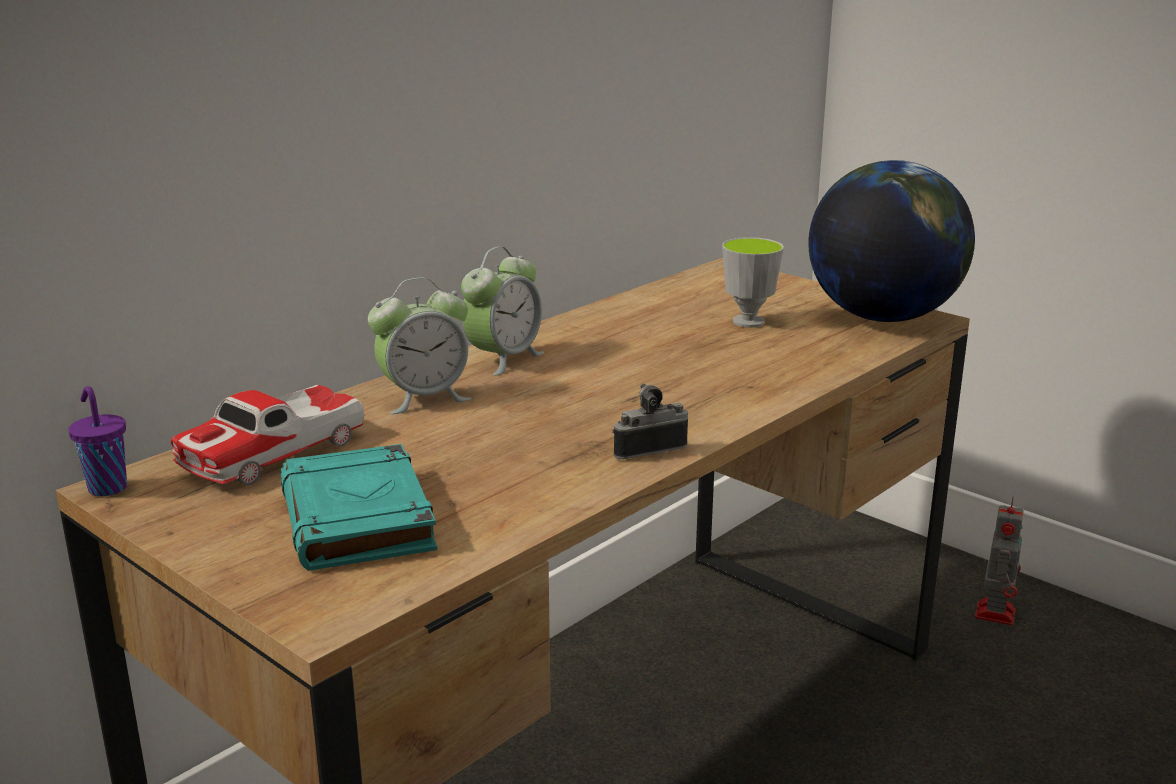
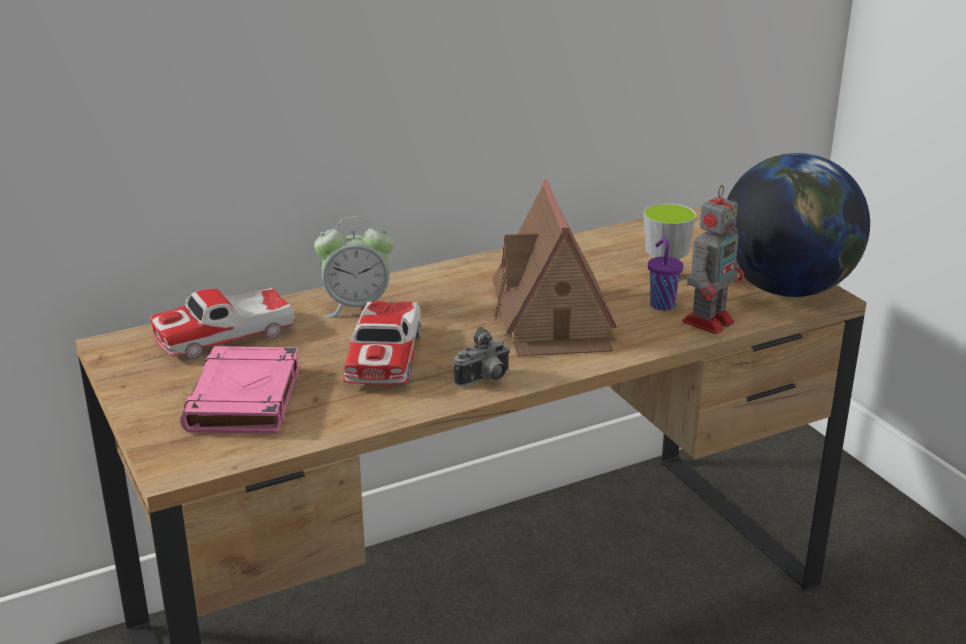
camera: 20 degrees right, 5 degrees up
purple cup [68,386,127,496] -> purple cup moved to [648,238,683,310]
turquoise book [281,444,437,571] -> pink book [180,346,300,434]
alarm clock [461,246,544,376] -> none
camera [612,383,688,459] -> camera turned 150 degrees clockwise [454,327,510,386]
toy robot [975,498,1024,626] -> toy robot moved to [682,185,744,334]
none -> toy car [343,301,421,385]
none -> toy house [492,179,617,356]

